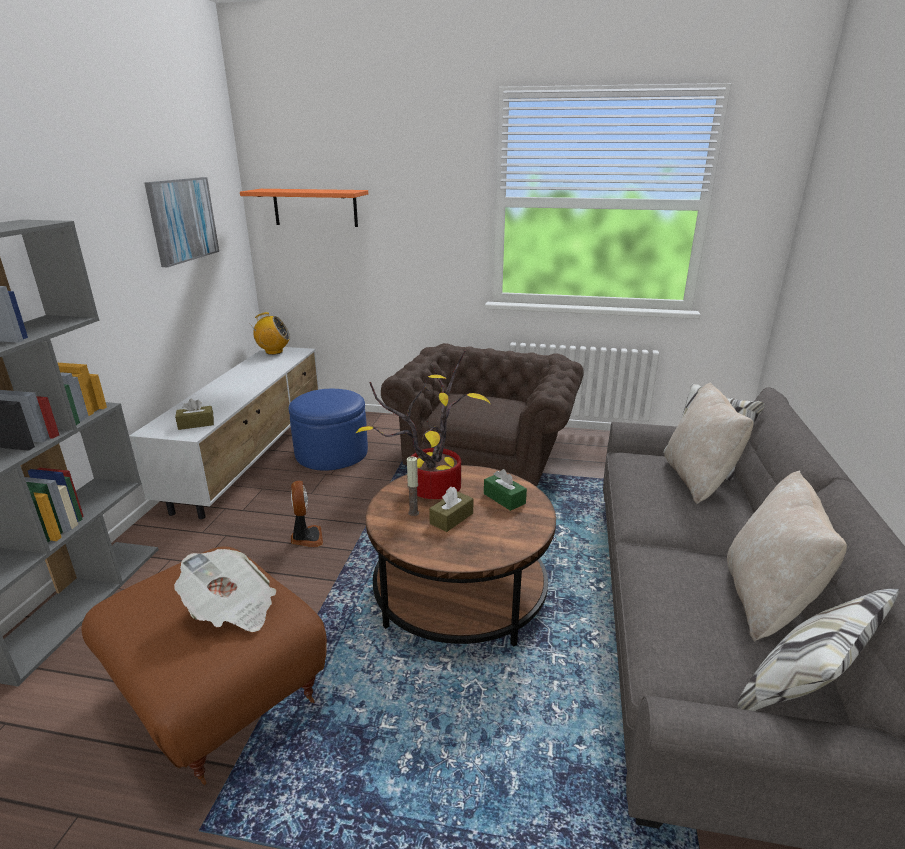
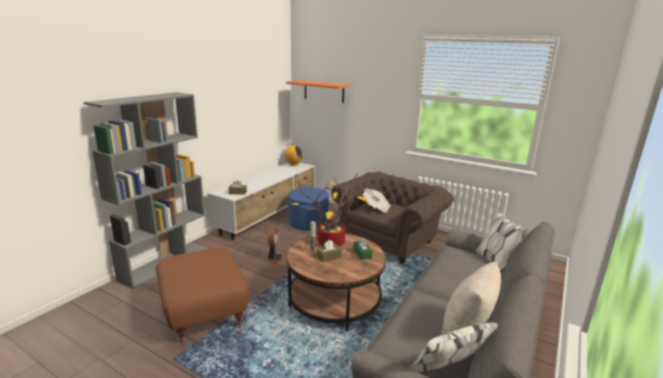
camera: 20 degrees right, 5 degrees down
picture [144,177,219,267] -> none
newspaper [174,549,277,632] -> newspaper moved to [363,188,391,213]
beige pillow [664,382,754,504] -> none

